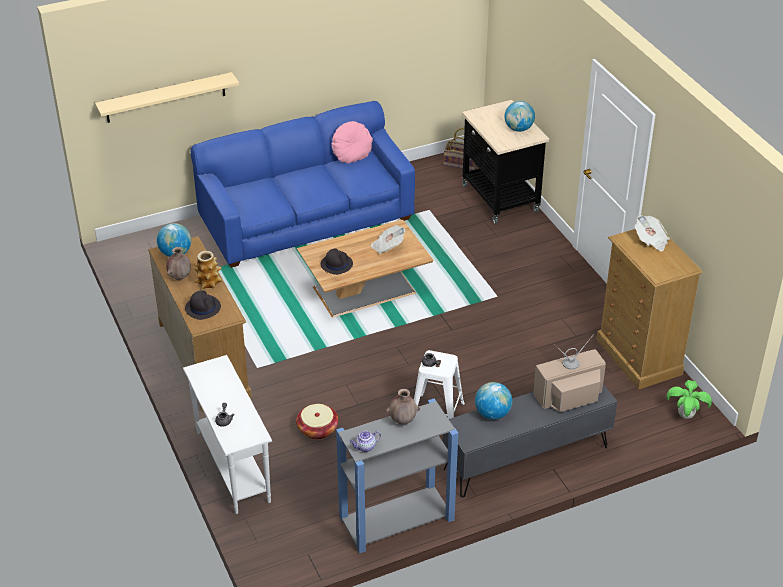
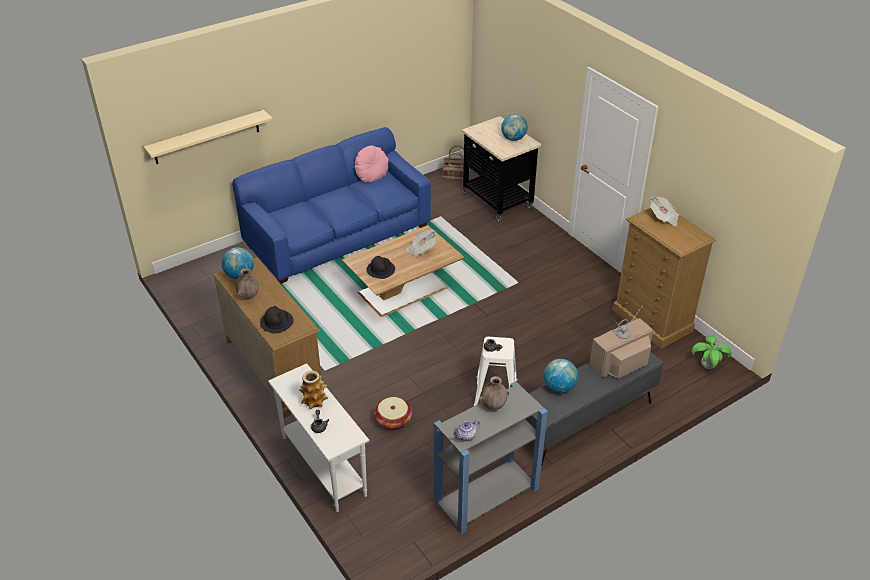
camera: 10 degrees left, 0 degrees up
vase [195,251,222,289] -> vase moved to [299,371,328,409]

